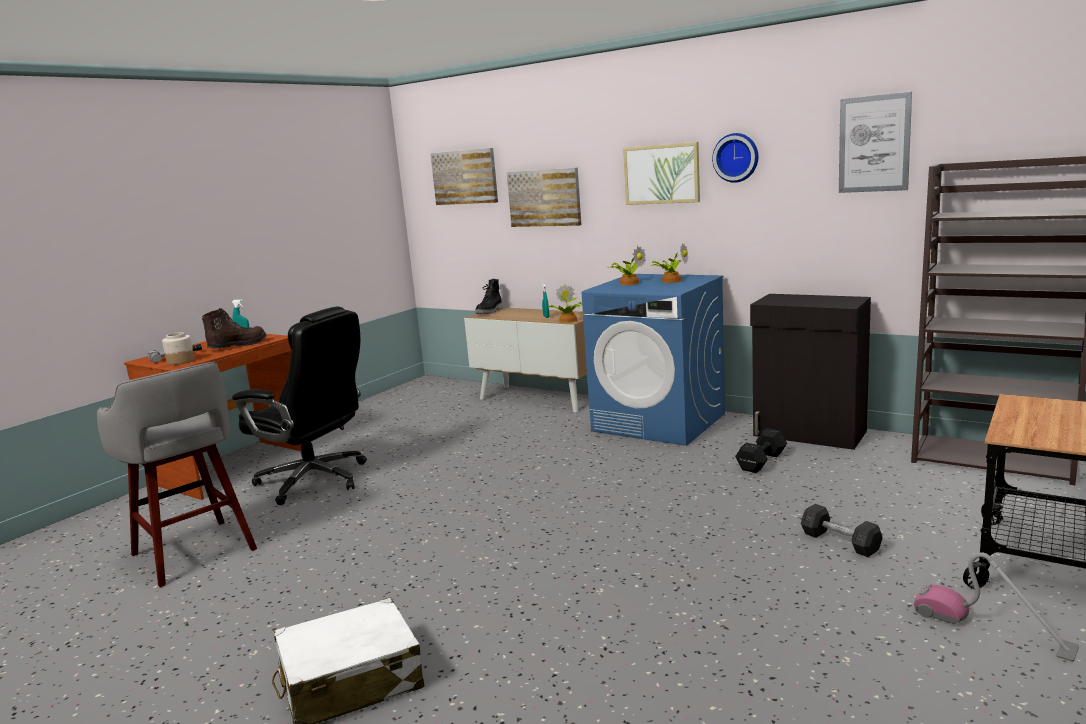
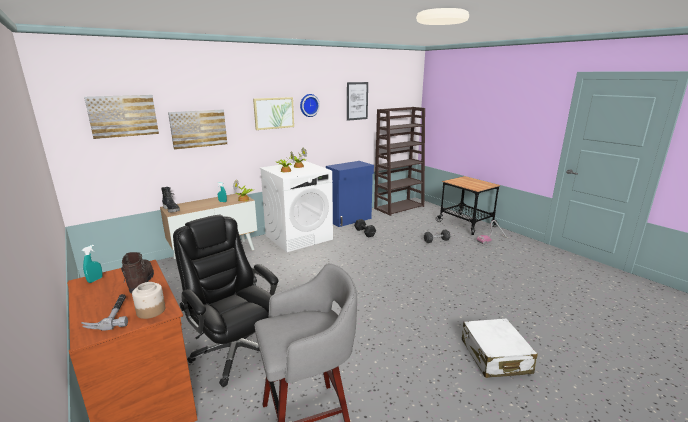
camera: 70 degrees left, 5 degrees up
black office chair [232,306,367,505] -> black office chair turned 90 degrees counterclockwise [173,215,278,387]
blue washing machine [582,274,725,446] -> white washing machine [260,161,333,252]
black cabinet [750,294,871,450] -> blue cabinet [326,161,374,227]

